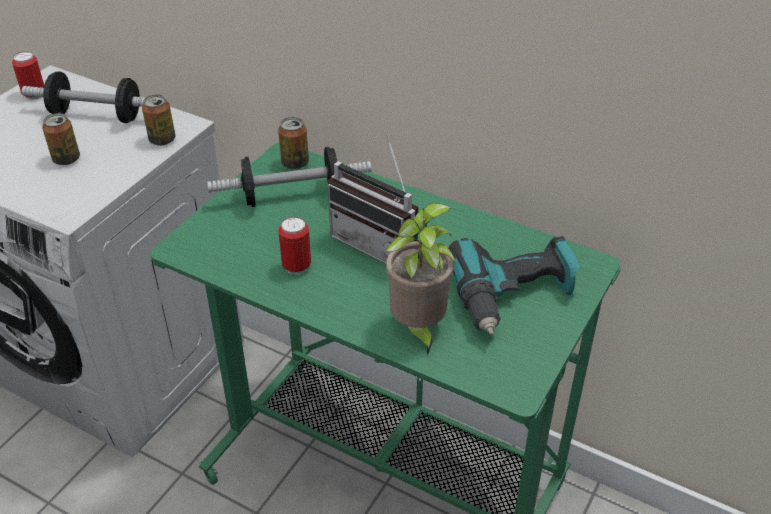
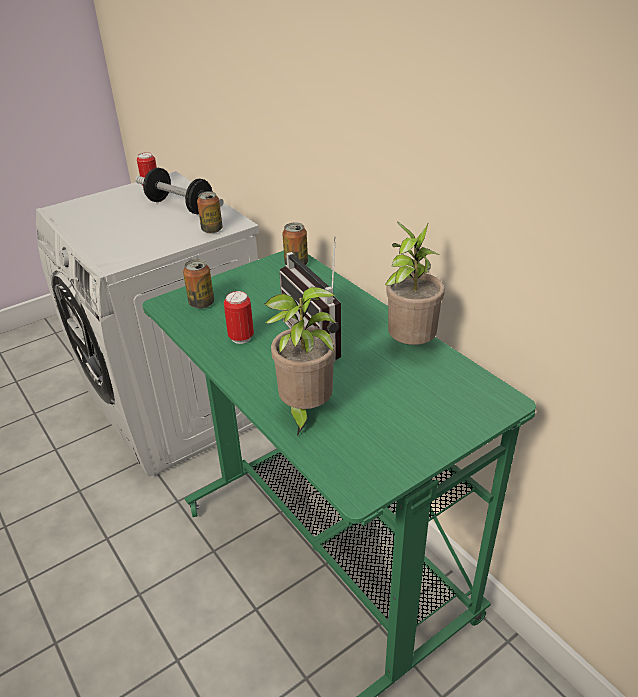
camera: 25 degrees right, 5 degrees down
can [42,113,80,165] -> can moved to [183,259,214,309]
dumbbell [207,147,371,207] -> none
power drill [448,236,581,335] -> none
none -> potted plant [385,222,445,345]

